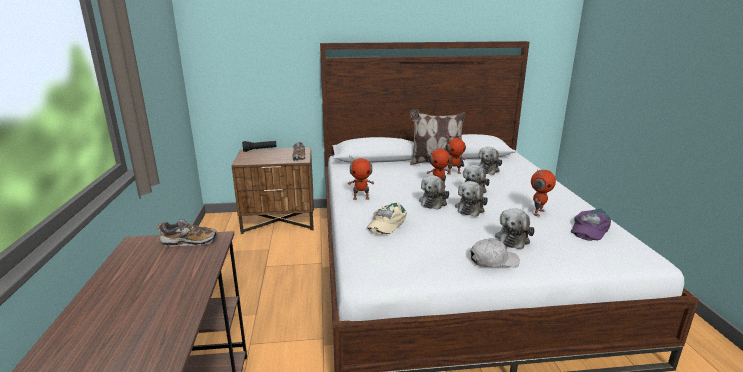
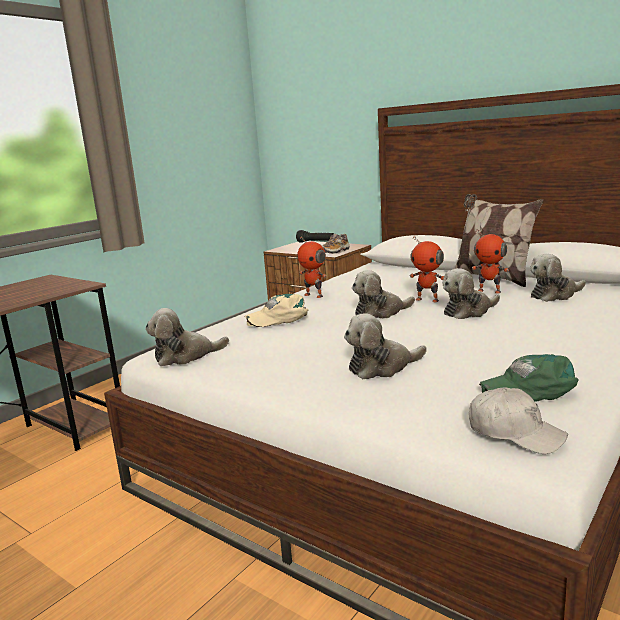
camera: 45 degrees right, 5 degrees down
shoe [157,219,217,246] -> none
plush toy [455,181,488,217] -> plush toy moved to [145,308,229,366]
white cap [471,238,520,267] -> white cap moved to [469,387,568,454]
toy robot [531,170,556,216] -> none
purple cap [571,209,611,241] -> green cap [479,354,578,401]

